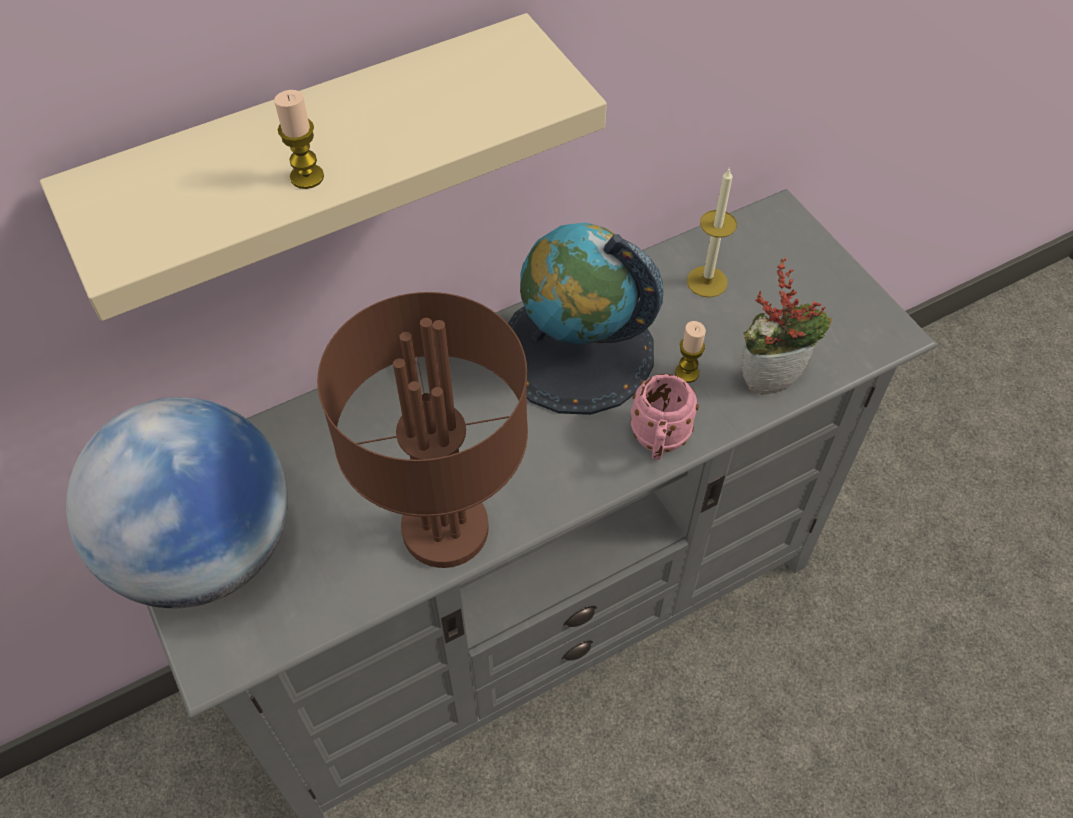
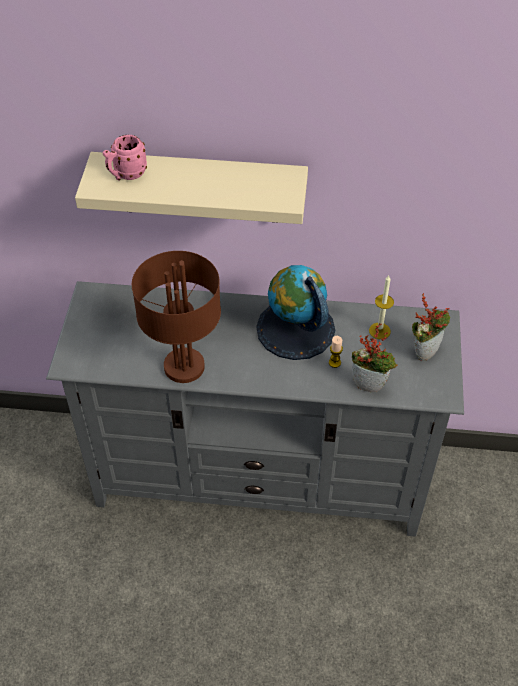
camera: 35 degrees right, 5 degrees down
globe [66,397,288,608] -> none
candle [274,90,324,189] -> none
pink mug [630,374,699,460] -> pink mug moved to [103,135,147,181]
none -> potted plant [412,293,450,361]

